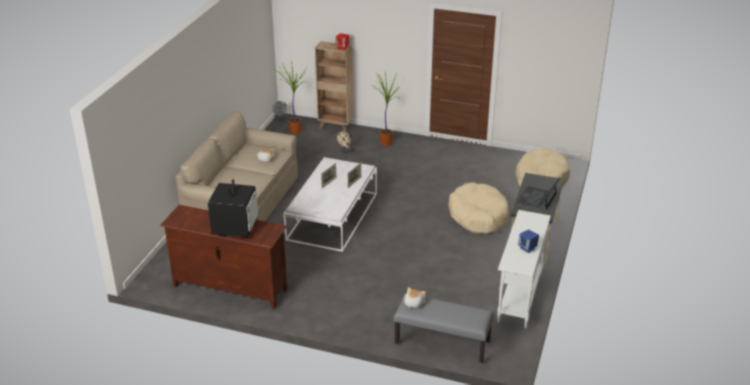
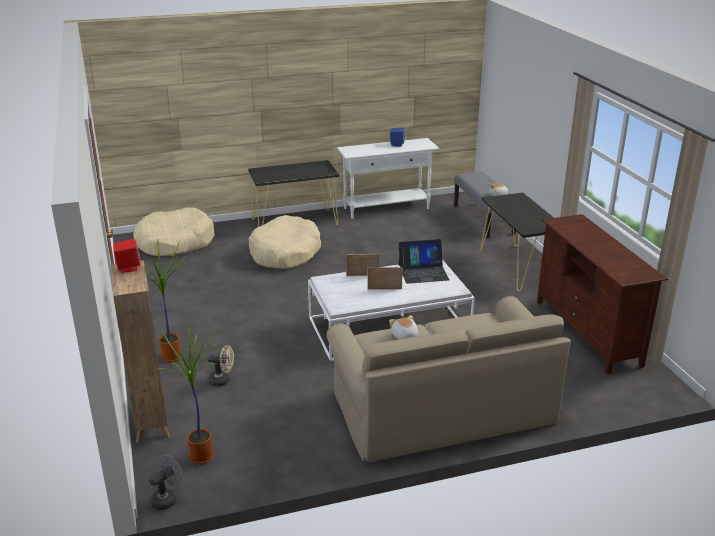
camera: 125 degrees left, 5 degrees down
television [208,179,258,238] -> none
laptop [517,177,560,210] -> laptop moved to [399,239,449,284]
none -> black console table [480,193,554,292]

